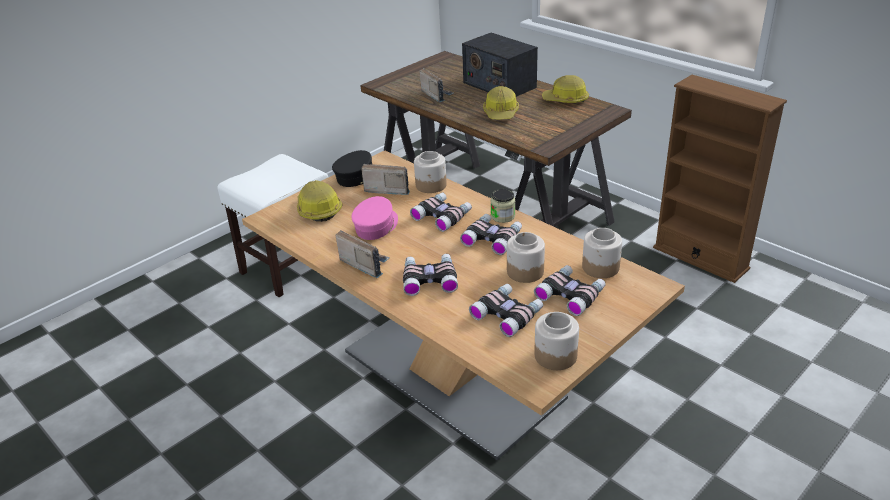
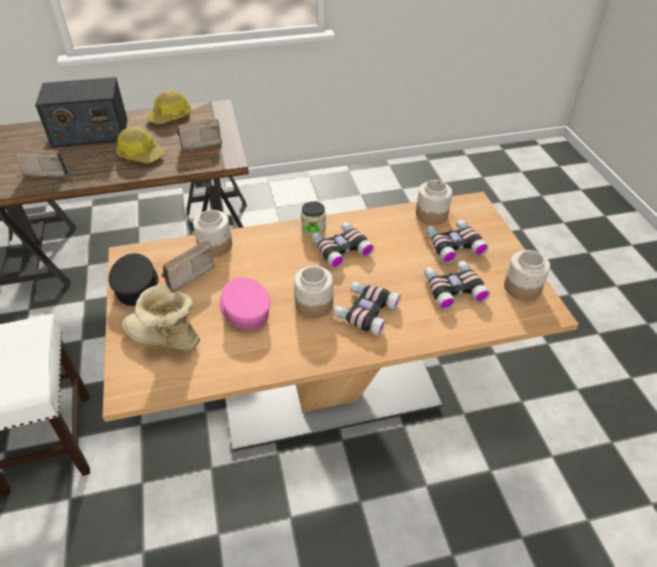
camera: 60 degrees left, 10 degrees up
hard hat [297,180,343,222] -> boot [122,284,200,353]
radio [335,230,390,278] -> radio moved to [177,119,223,150]
binoculars [410,192,472,232] -> none
jar [507,232,545,283] -> jar moved to [294,266,333,318]
brown bookcase [653,75,787,283] -> none

